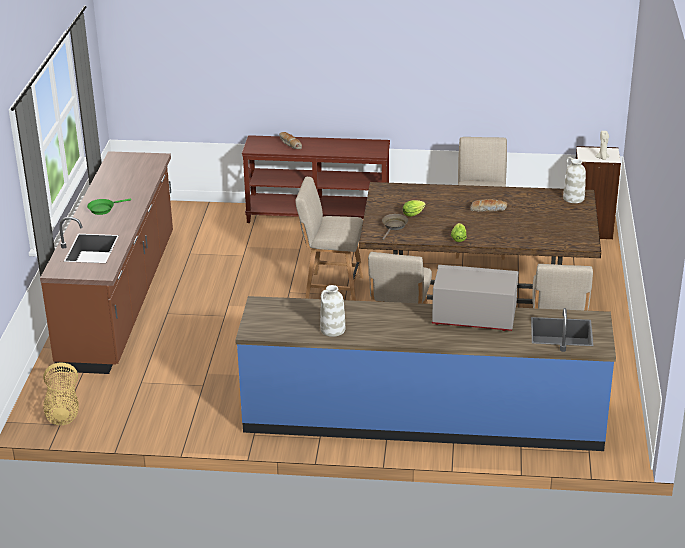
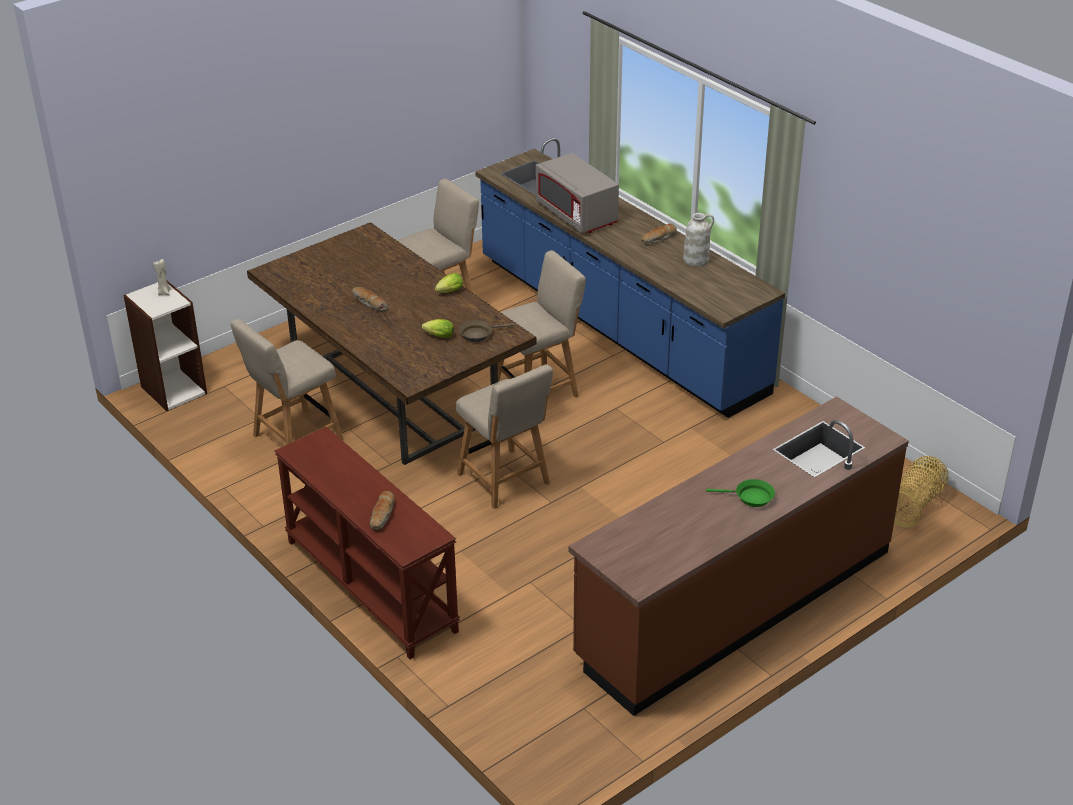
camera: 135 degrees left, 5 degrees up
white vase [563,157,586,203] -> none
none -> bread [641,224,677,245]

